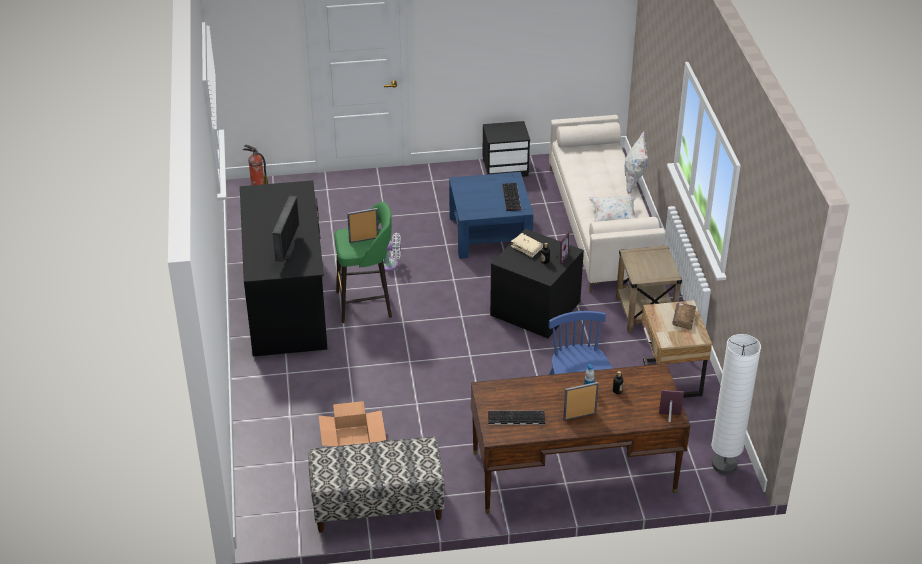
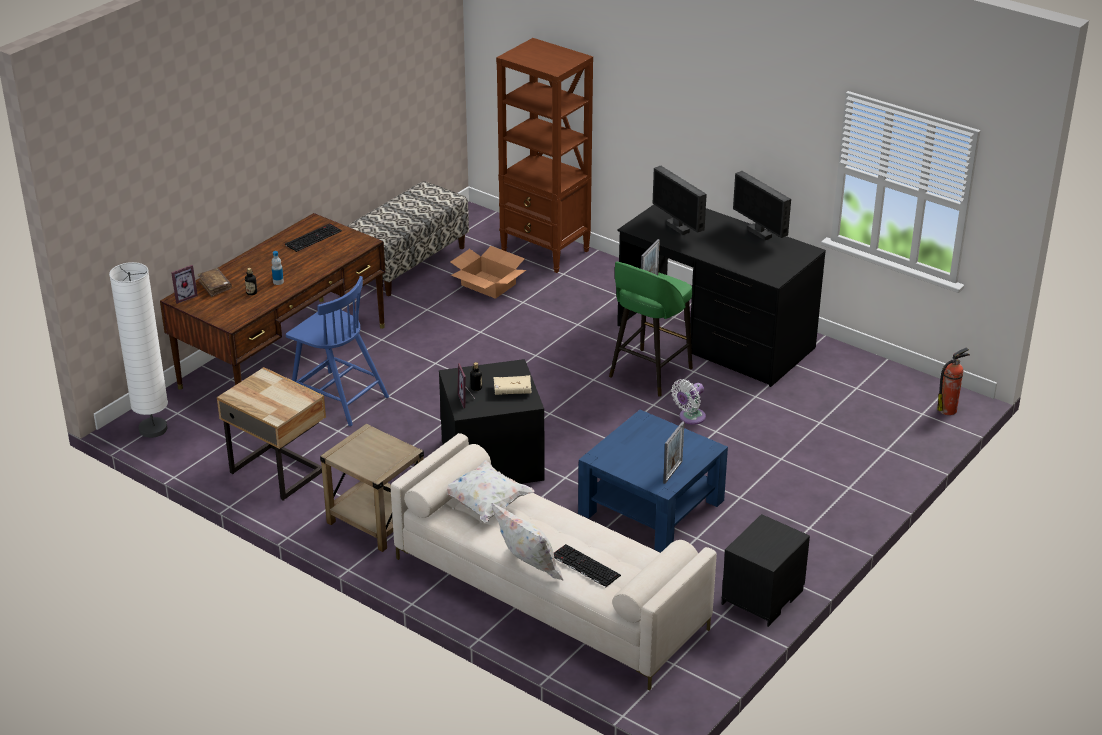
camera: 135 degrees right, 5 degrees down
keyboard [502,183,521,211] -> keyboard moved to [554,544,621,587]
picture frame [563,382,599,421] -> picture frame moved to [663,421,684,484]
brown book [672,303,696,330] -> brown book moved to [197,268,232,297]
none -> brown bookcase [496,38,593,273]
none -> monitor [733,171,791,240]

